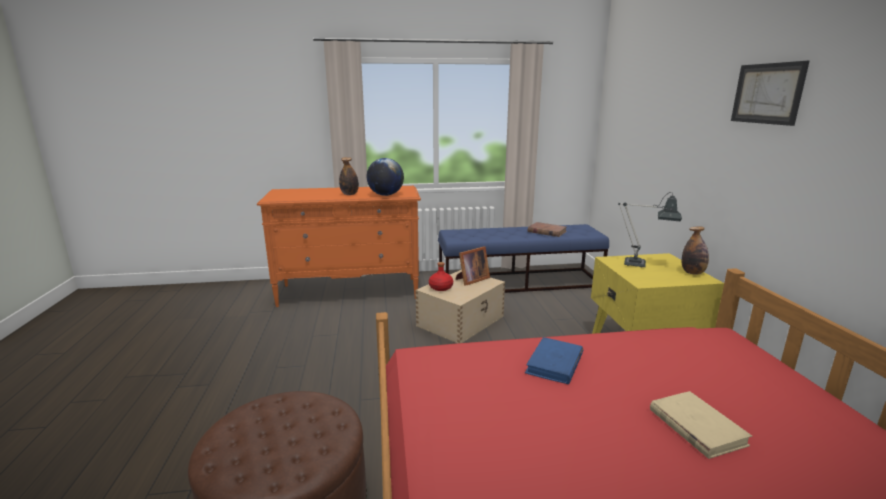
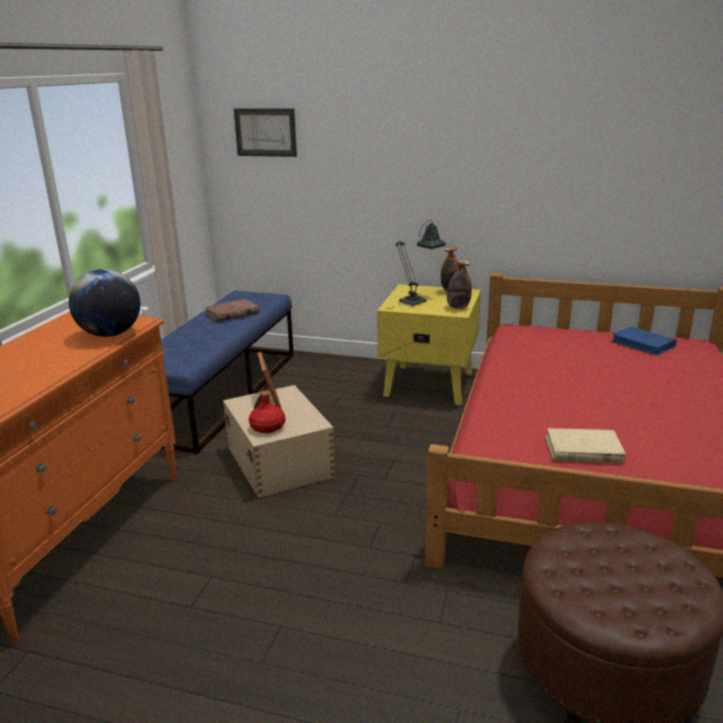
camera: 65 degrees left, 5 degrees up
bottle [339,157,359,195] -> bottle moved to [447,260,472,309]
blue book [525,337,583,384] -> blue book moved to [612,326,677,356]
beige book [650,391,752,459] -> beige book moved to [545,428,626,463]
picture [731,61,809,126] -> picture moved to [234,108,297,157]

